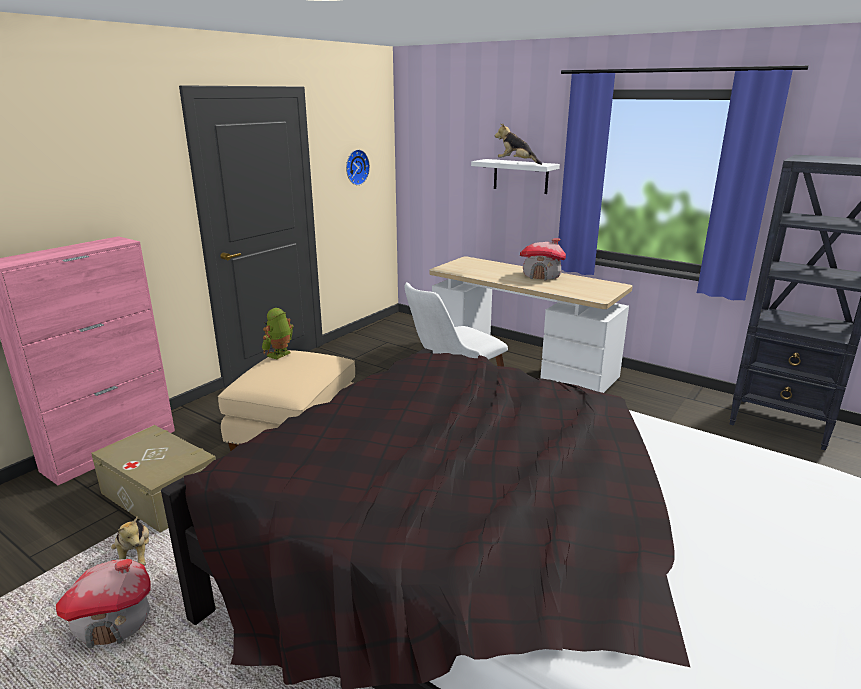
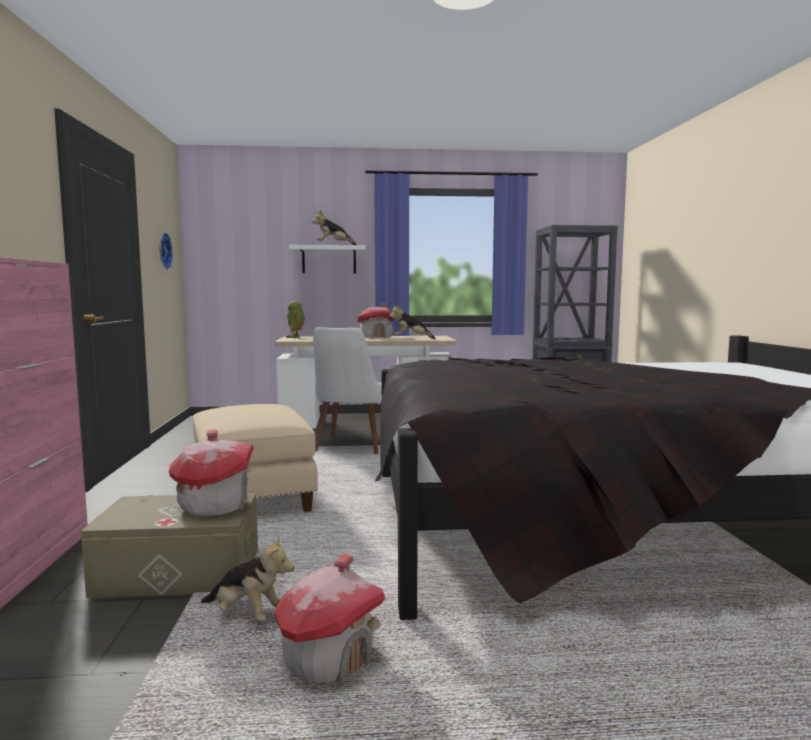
camera: 40 degrees left, 15 degrees down
toy robot [262,308,294,359] -> toy robot moved to [286,301,305,338]
none -> toy house [169,429,254,516]
none -> plush toy [389,304,436,339]

